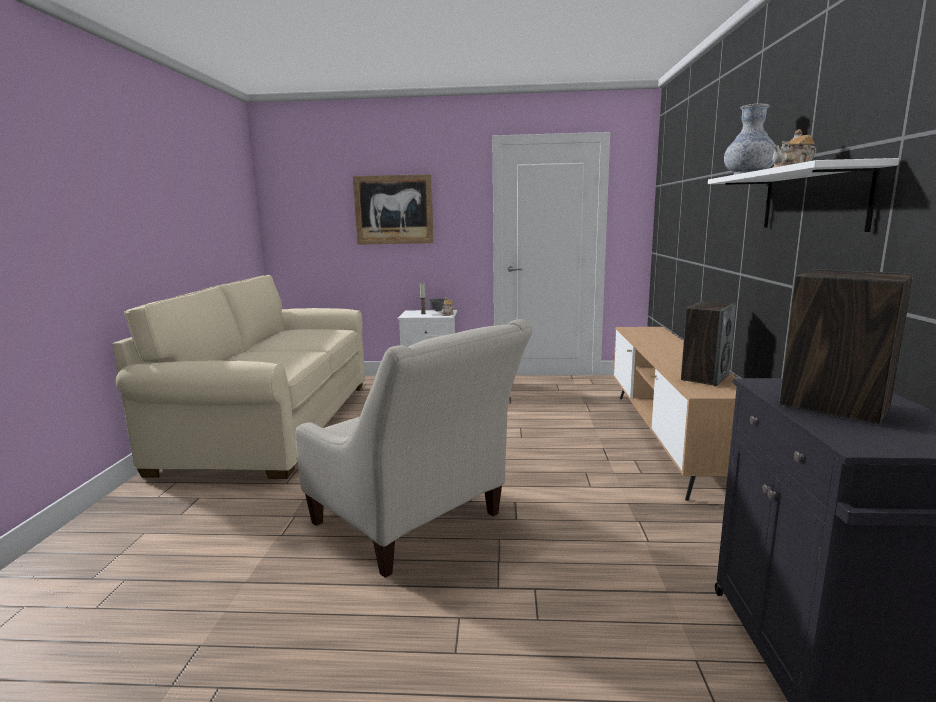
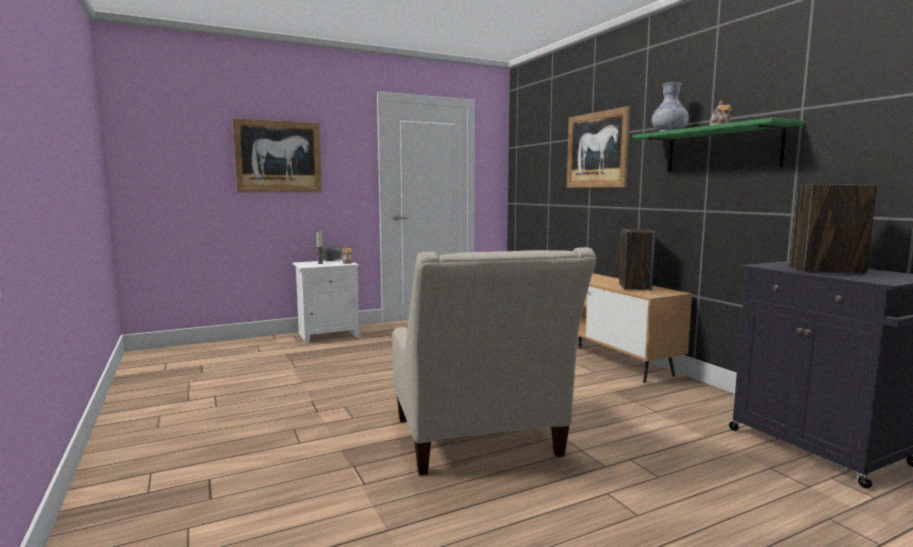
camera: 30 degrees left, 5 degrees down
beige sofa [112,275,365,479] -> none
beige armchair [296,319,532,578] -> beige armchair turned 60 degrees clockwise [393,247,596,475]
white shelf [708,158,899,232] -> green shelf [632,118,804,172]
none -> picture [567,106,630,188]

